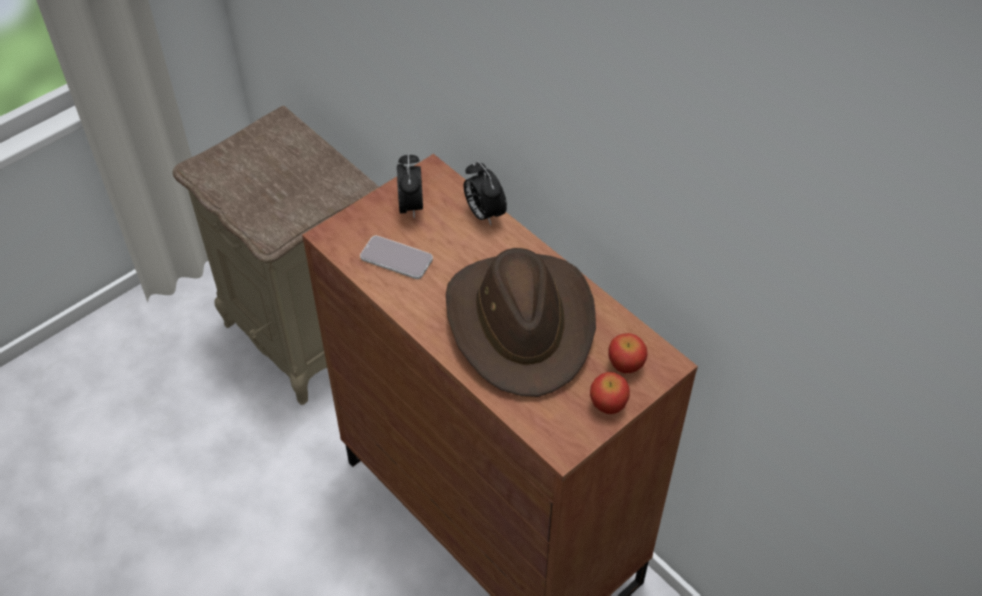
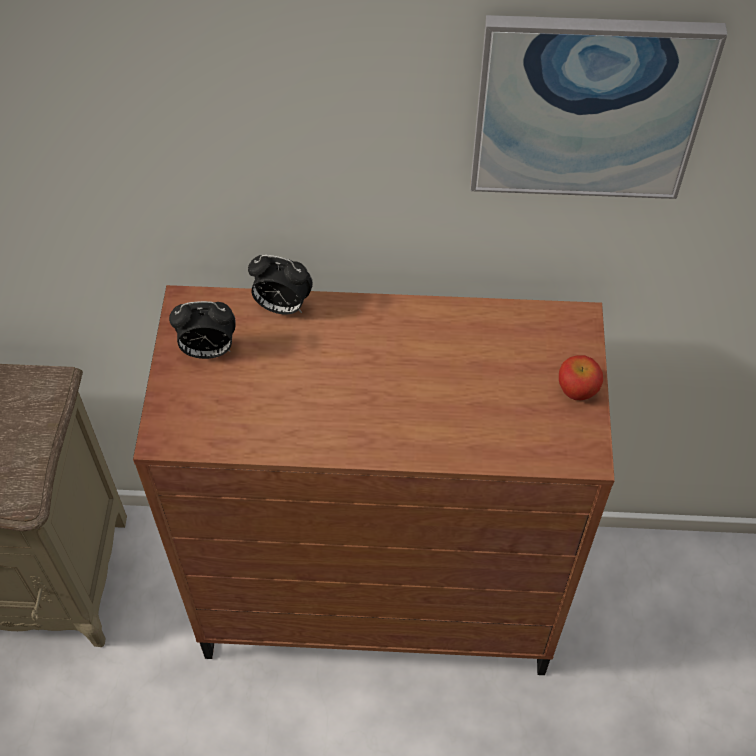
camera: 45 degrees left, 5 degrees up
phone [360,236,433,279] -> none
alarm clock [397,153,423,219] -> alarm clock turned 135 degrees clockwise [169,301,235,359]
brown hat [446,248,596,397] -> none
apple [608,333,648,373] -> none
none -> picture [471,15,727,199]

